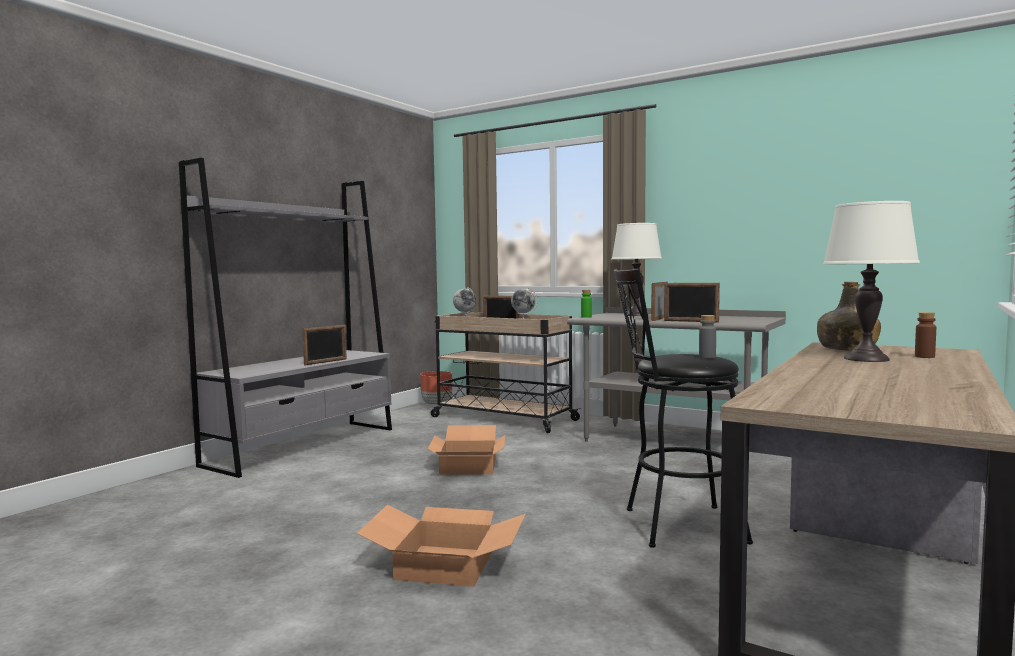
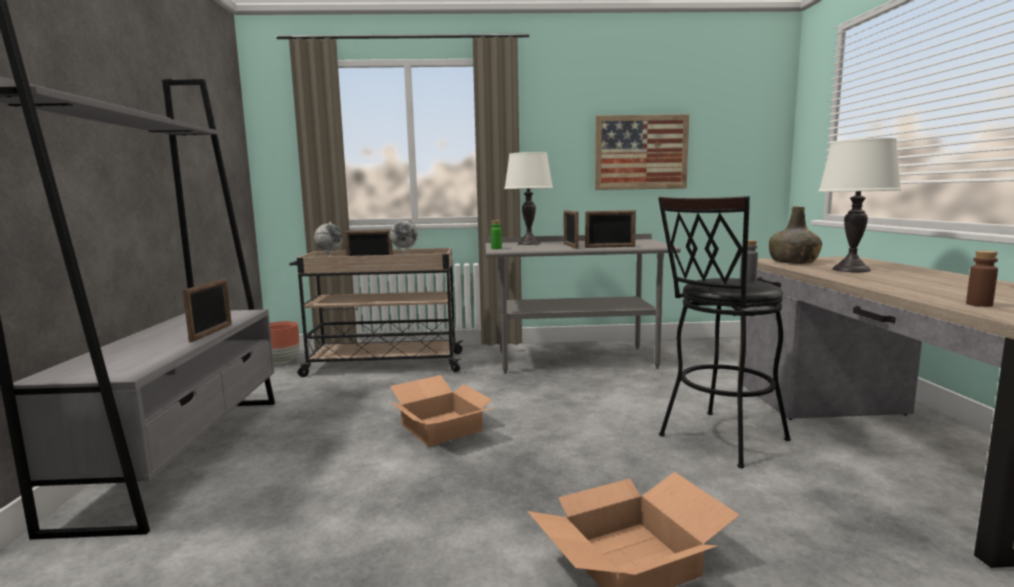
camera: 35 degrees left, 5 degrees up
brown bottle [915,312,936,358] -> brown bottle moved to [966,251,998,307]
none -> picture [595,114,689,190]

